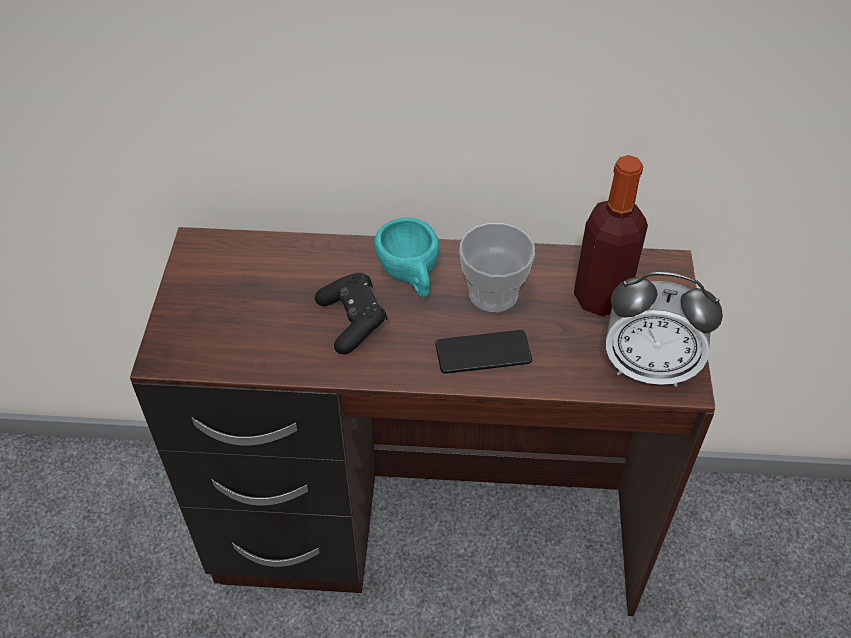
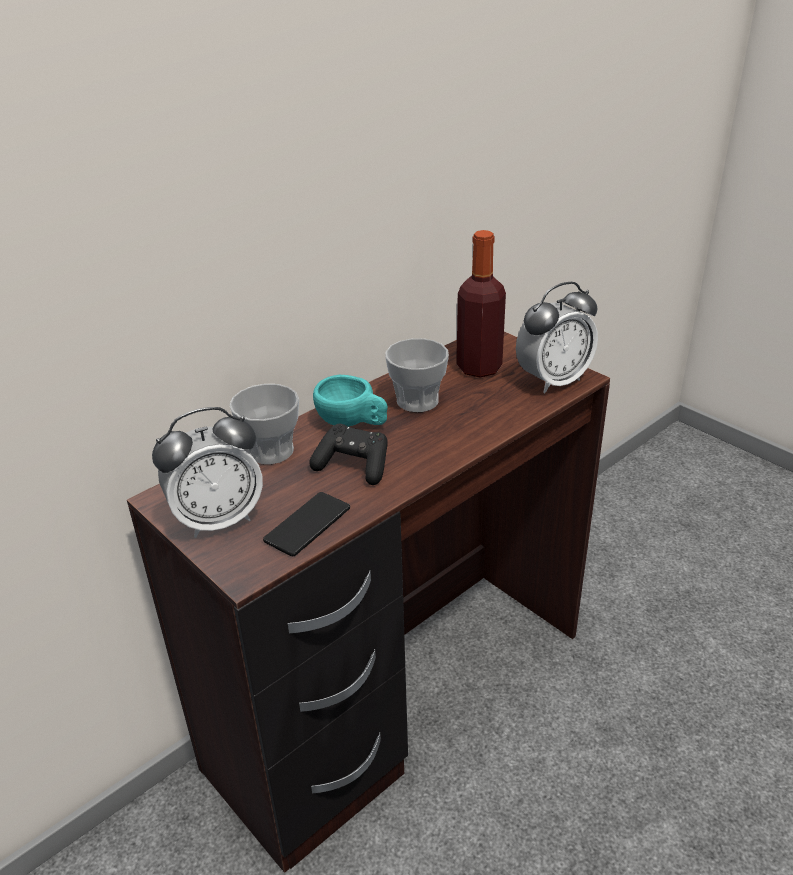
camera: 45 degrees left, 15 degrees down
phone [435,330,532,374] -> phone moved to [263,492,350,556]
none -> alarm clock [152,407,263,538]
none -> cup [229,384,299,464]

